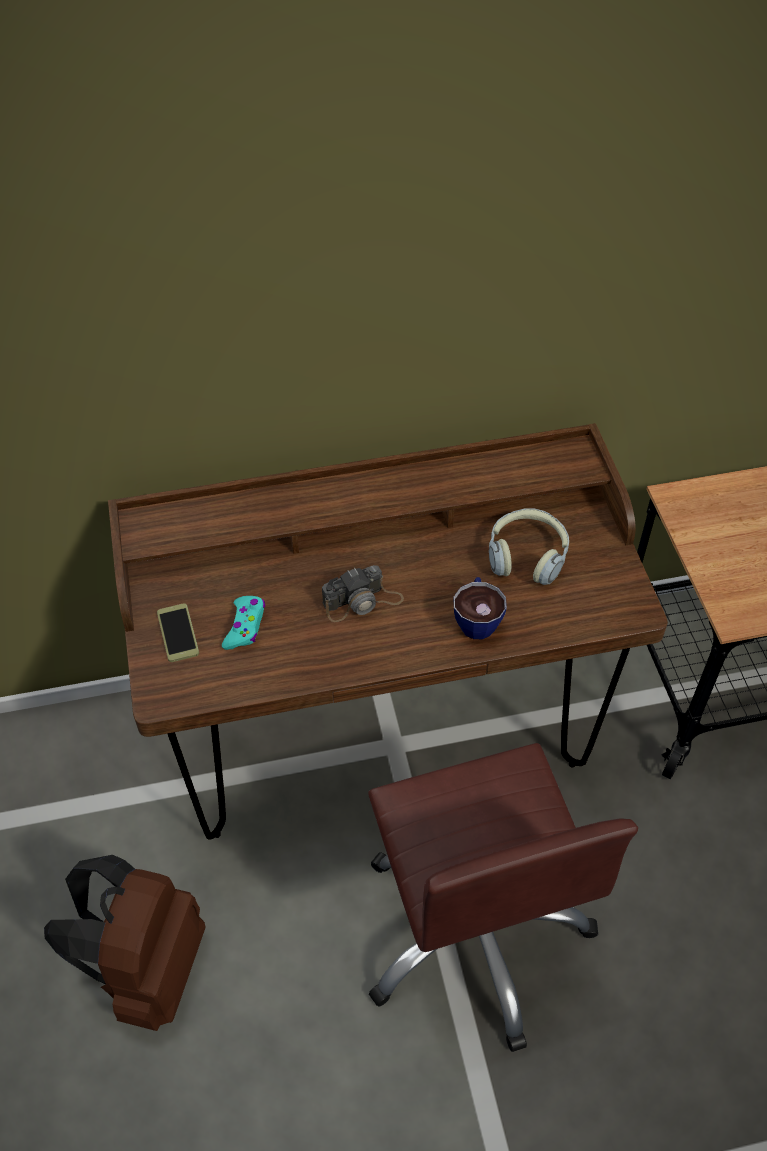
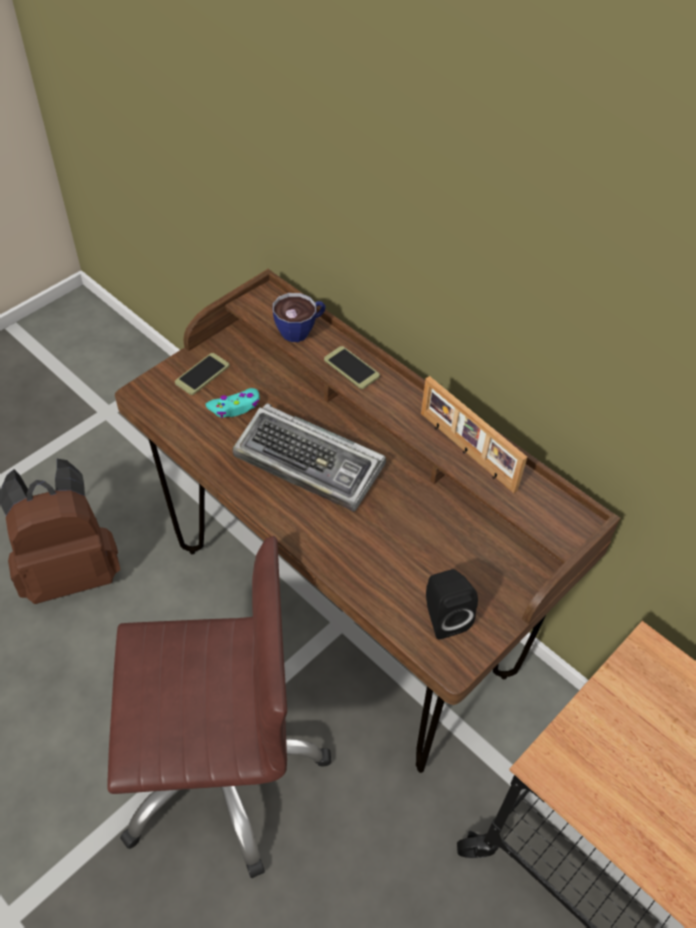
camera: 55 degrees right, 0 degrees up
camera [322,565,404,622] -> keyboard [232,403,386,512]
brown office chair [368,743,638,1052] -> brown office chair turned 135 degrees counterclockwise [107,536,331,878]
cup [454,577,507,639] -> cup moved to [273,293,326,342]
headphones [489,508,569,585] -> none
none -> phone [324,346,380,389]
none -> picture frame [421,376,527,493]
none -> black speaker [426,569,478,640]

